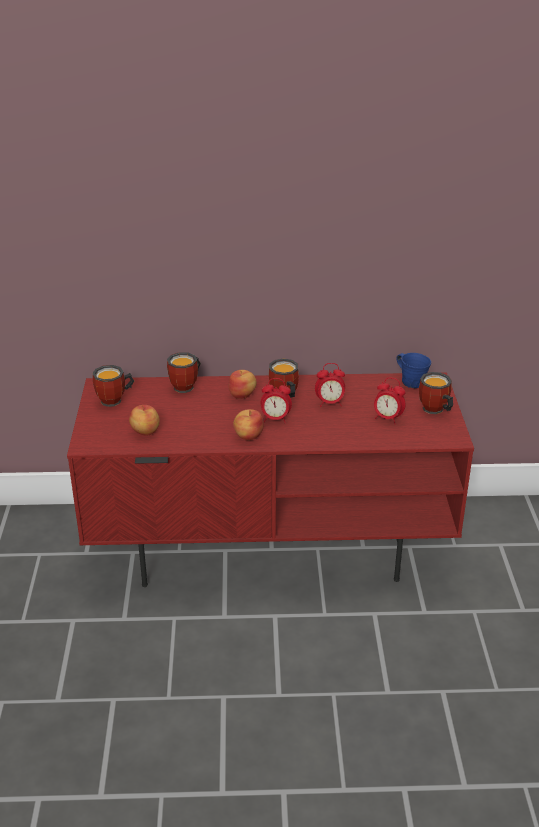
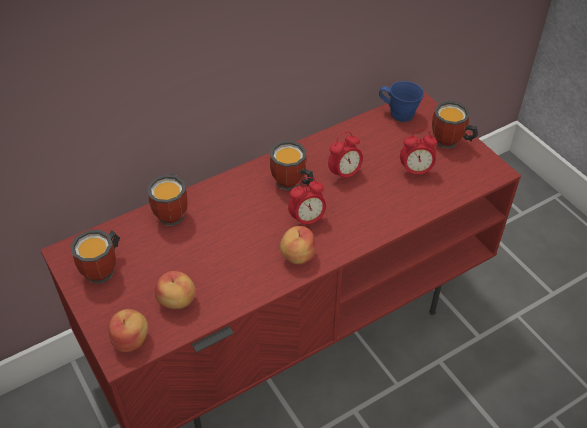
camera: 30 degrees left, 15 degrees up
apple [229,370,257,399] -> apple moved to [109,309,148,353]

